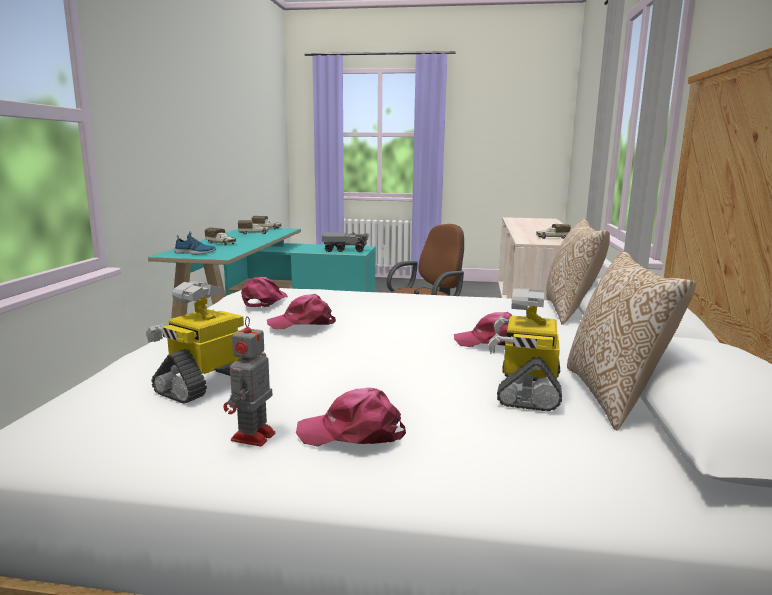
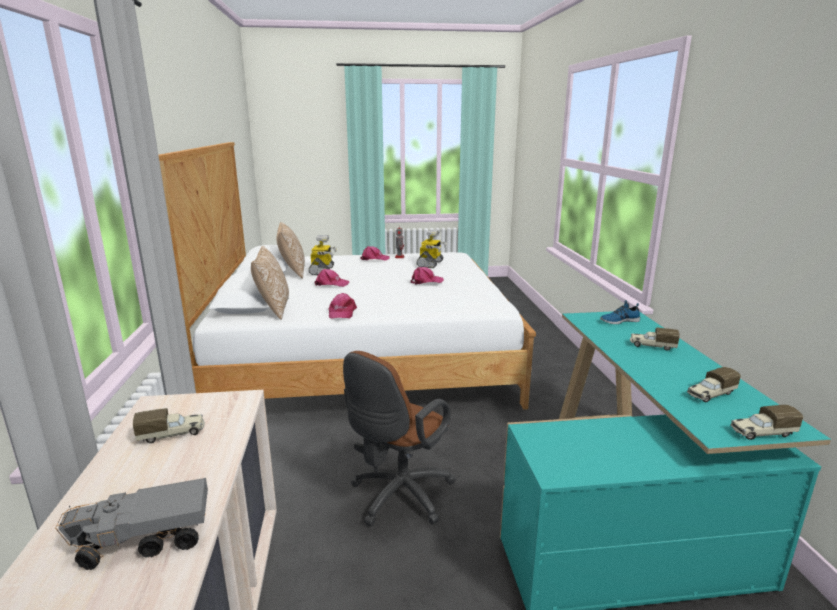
camera: 165 degrees right, 5 degrees up
pink cap [241,277,288,307] -> pink cap moved to [328,293,357,318]
toy truck [322,232,368,252] -> toy truck moved to [55,478,208,570]

